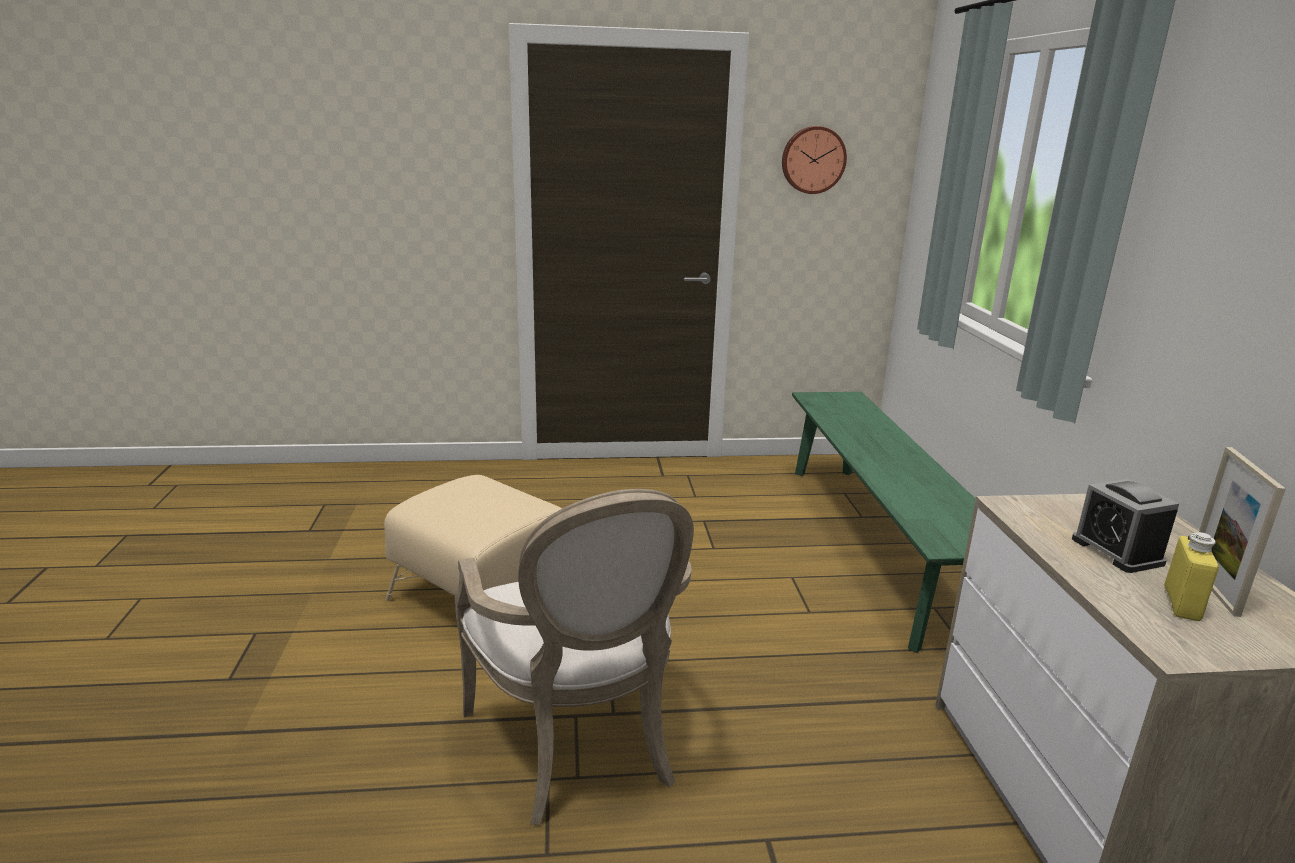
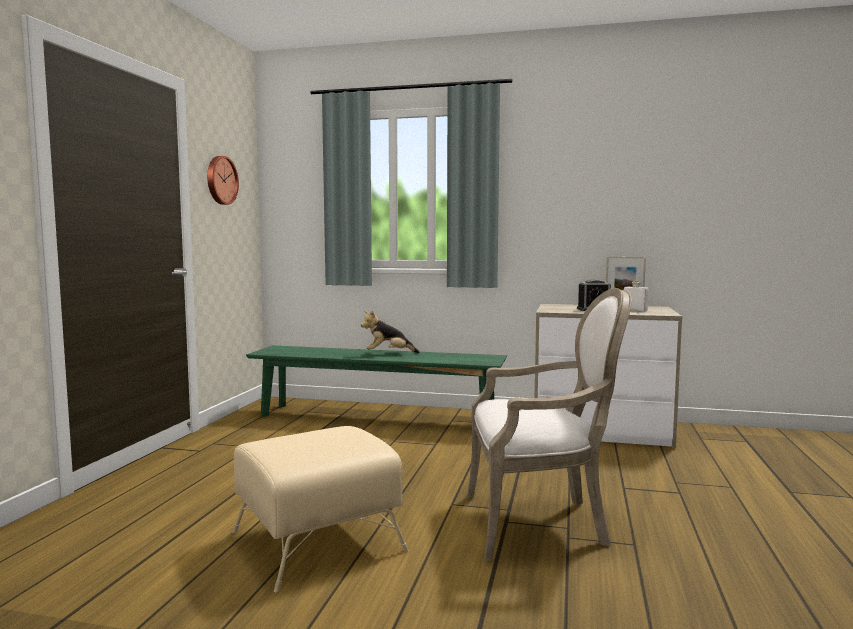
camera: 70 degrees left, 15 degrees down
yellow bottle [1164,532,1219,621] -> white bottle [624,281,648,312]
none -> plush toy [361,311,420,353]

